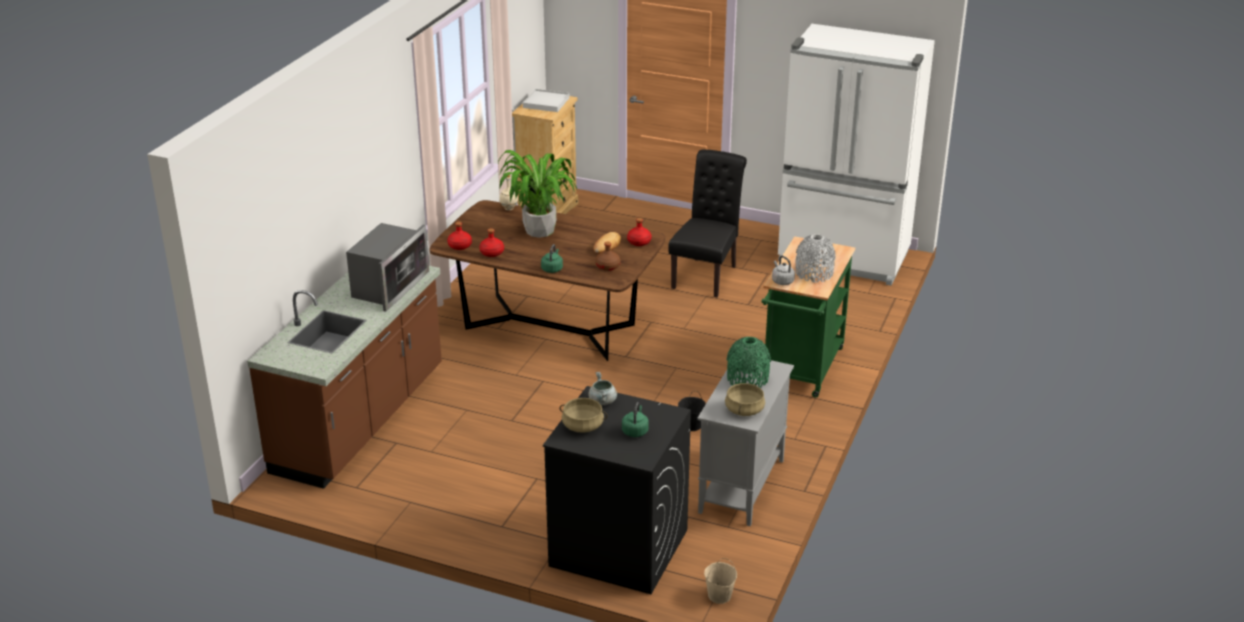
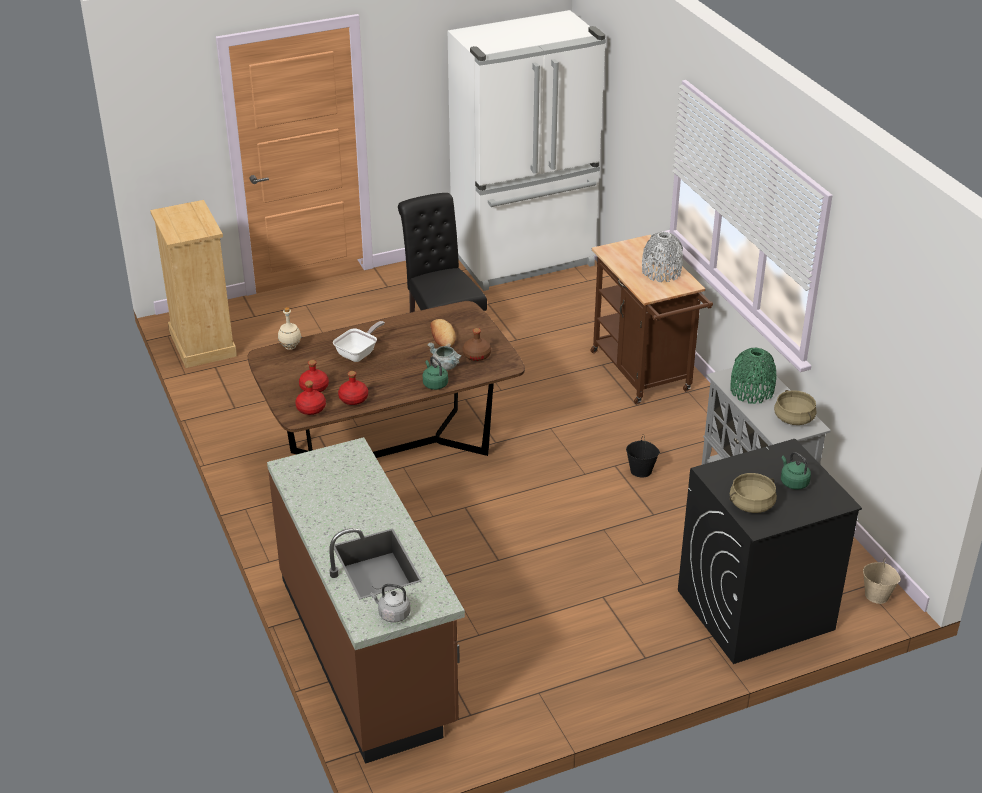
camera: 45 degrees left, 5 degrees up
microwave [346,223,429,312] -> none
potted plant [498,150,577,238] -> frying pan [333,321,385,362]
white tray [523,89,569,112] -> none
grey cooking pot [588,372,617,405] -> grey cooking pot moved to [427,343,462,371]
red bottle [627,218,652,246] -> red bottle moved to [299,360,329,392]
green cart [761,236,855,398] -> brown cart [590,235,713,405]
grey kettle [772,256,795,285] -> grey kettle moved to [371,584,411,623]

